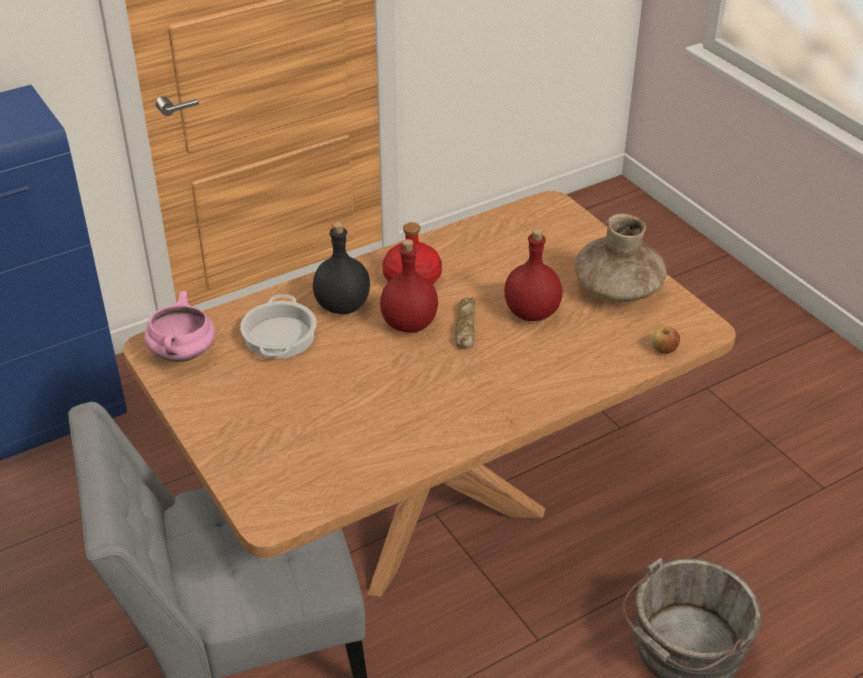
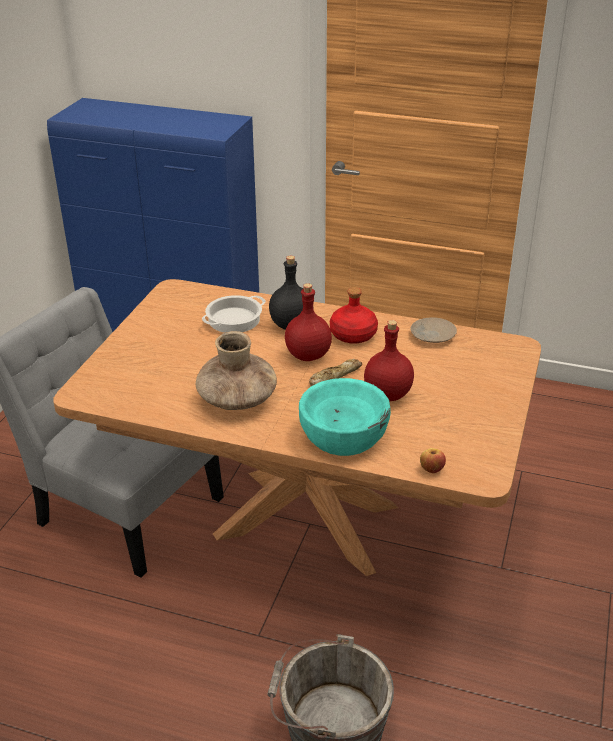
camera: 50 degrees right, 5 degrees down
pink cooking pot [144,291,215,362] -> none
brown vase [575,213,666,302] -> brown vase moved to [196,331,277,410]
none -> turquoise bowl [299,378,391,456]
none -> beige plate [411,317,457,343]

